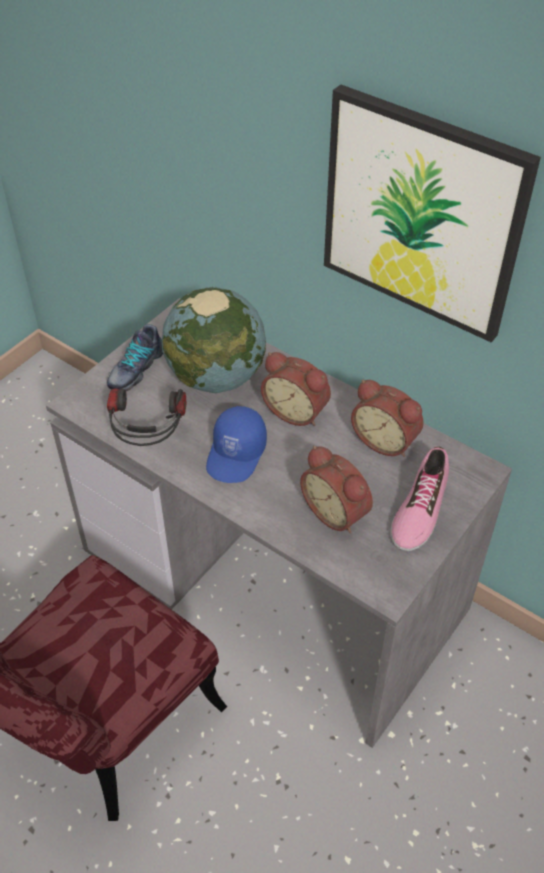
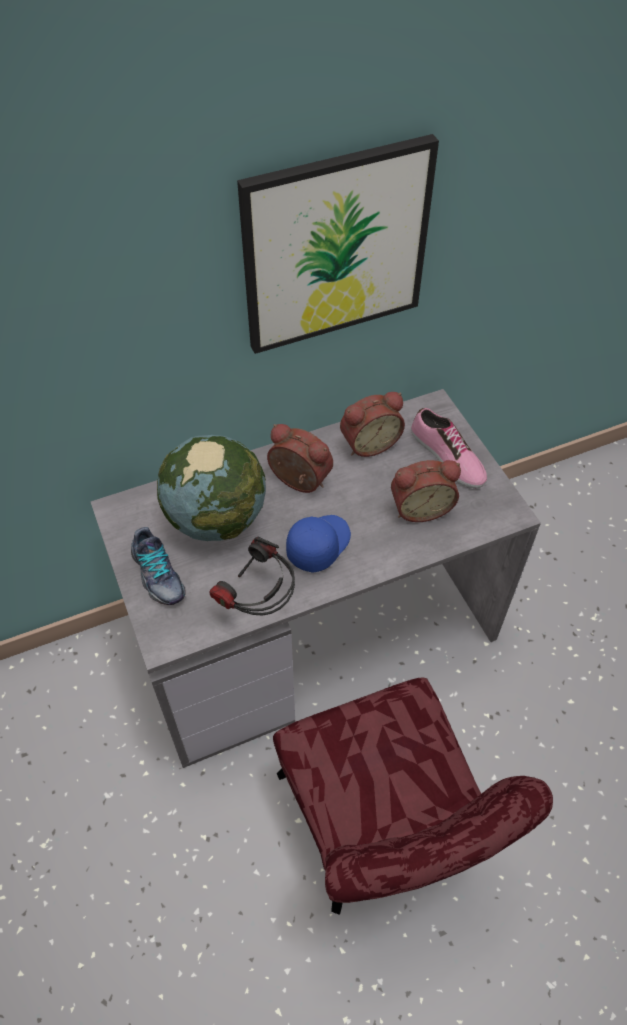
camera: 60 degrees left, 5 degrees up
blue cap [206,406,267,483] -> blue cap turned 105 degrees counterclockwise [286,515,351,573]
alarm clock [261,352,331,426] -> alarm clock turned 120 degrees counterclockwise [267,424,333,493]

